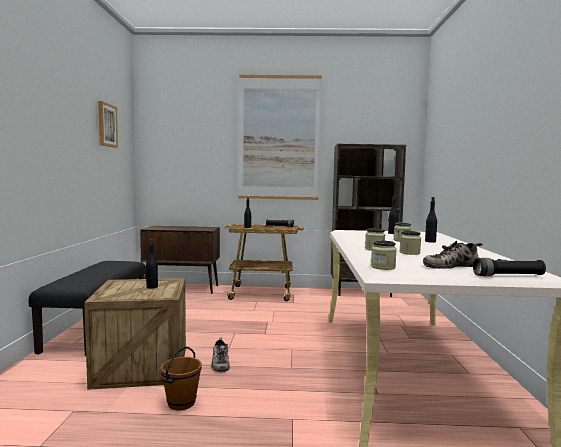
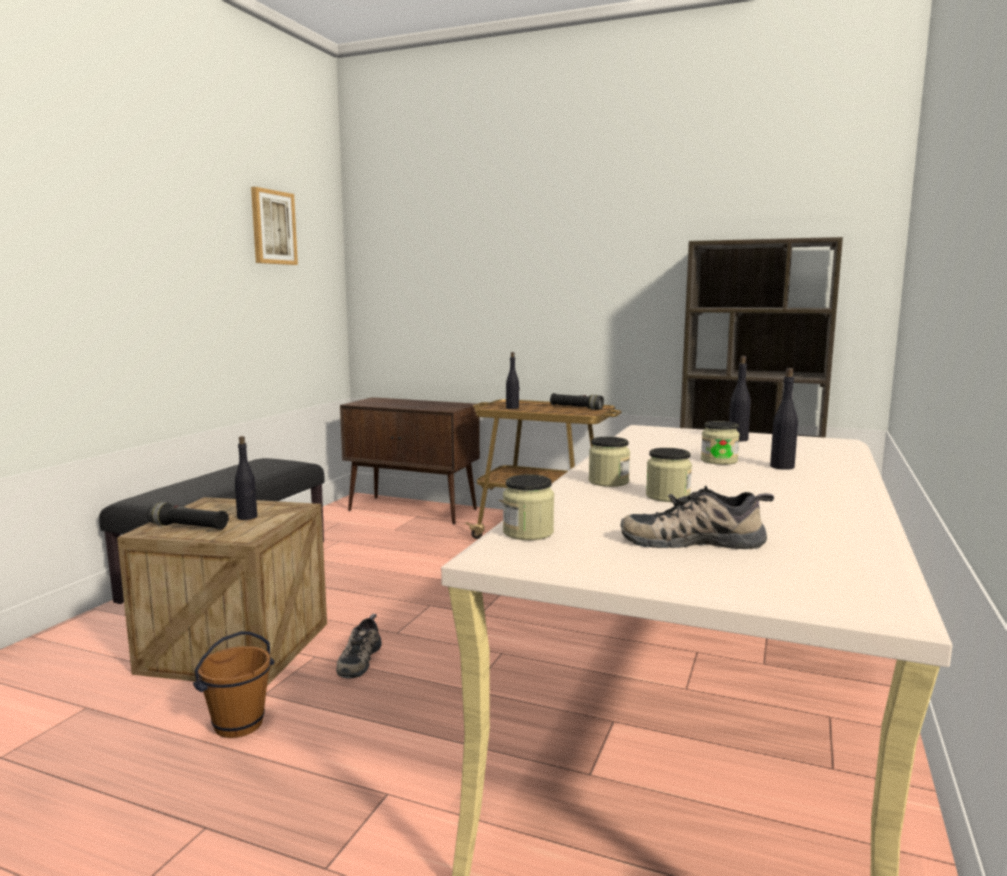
camera: 20 degrees right, 5 degrees up
picture [238,75,322,200] -> none
black flashlight [473,258,546,276] -> black flashlight moved to [147,502,229,530]

